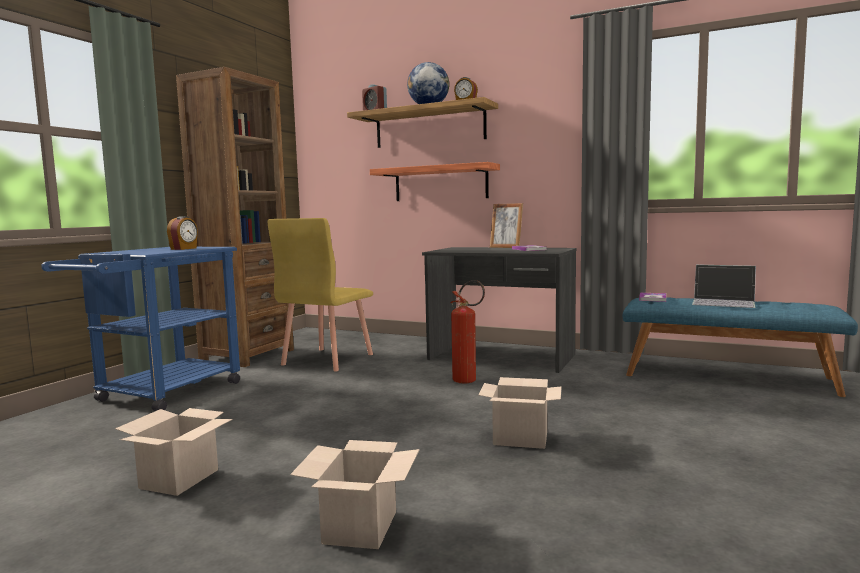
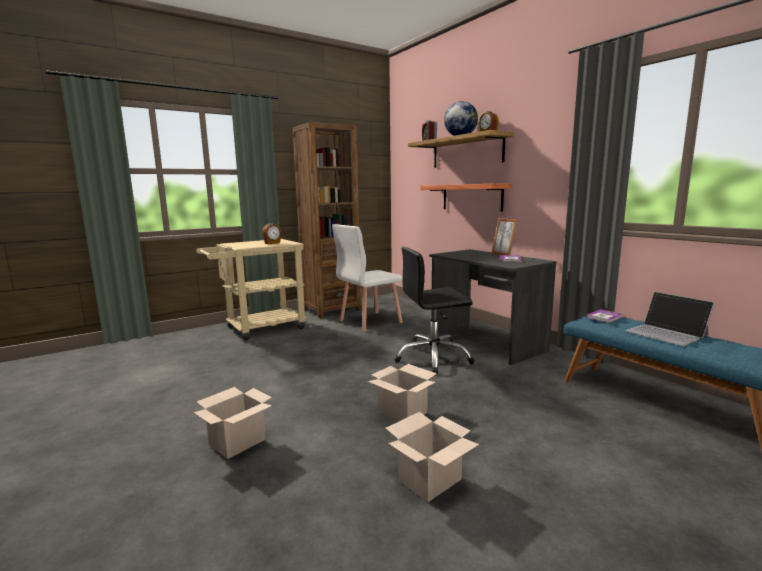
camera: 30 degrees right, 5 degrees up
blue cart [41,247,240,411] -> beige cart [196,239,306,341]
cardboard box [115,408,233,496] -> cardboard box moved to [385,412,479,502]
yellow chair [268,218,373,372] -> white chair [332,224,403,332]
fire extinguisher [450,280,485,384] -> black office chair [394,247,475,374]

